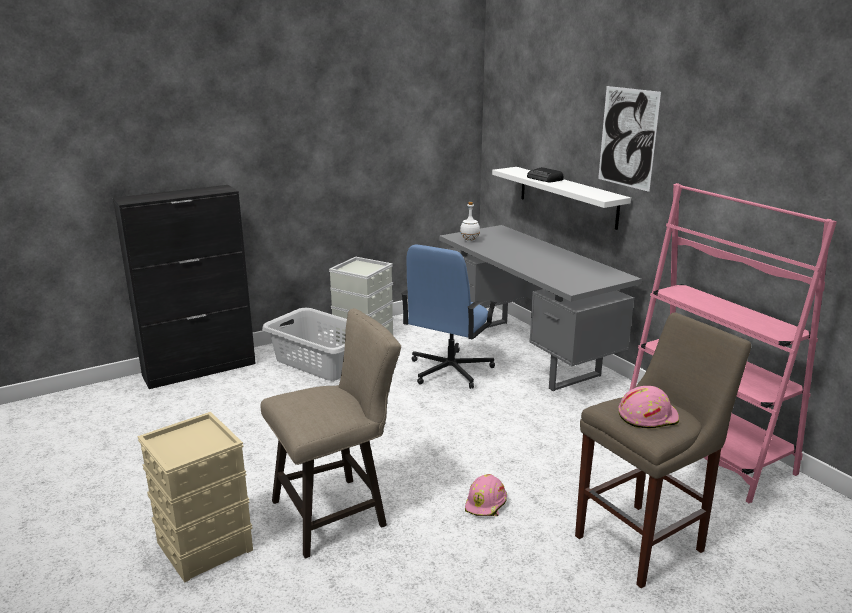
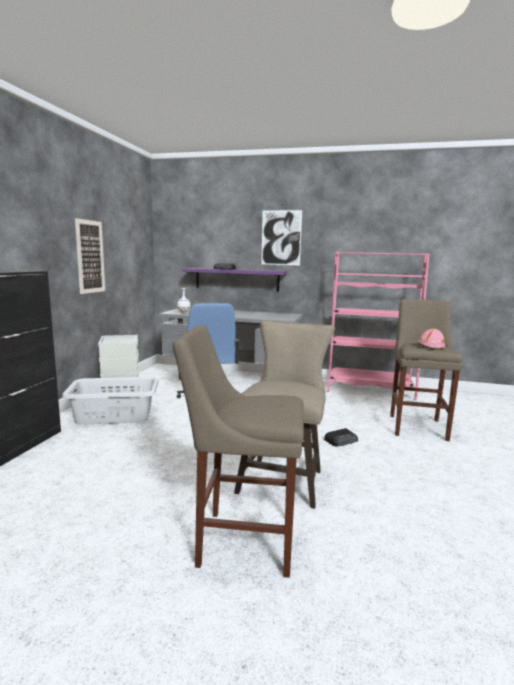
camera: 45 degrees left, 10 degrees down
beige storage box [137,412,253,583] -> beige stool [173,325,304,578]
pink hard hat [465,474,507,516] -> radio [324,428,358,447]
white shelf [492,167,631,230] -> purple shelf [182,268,287,291]
none -> picture [75,218,105,294]

